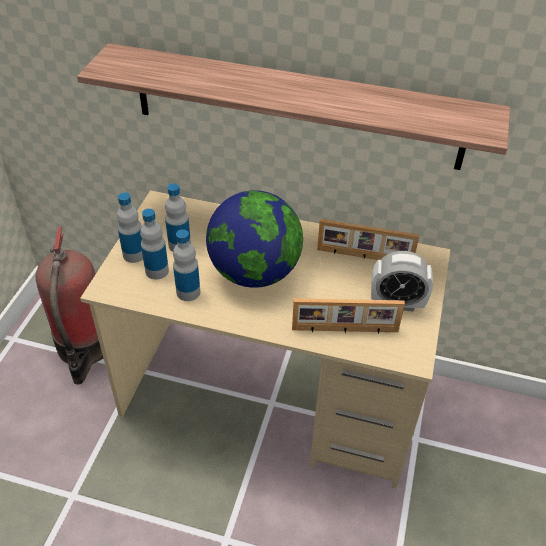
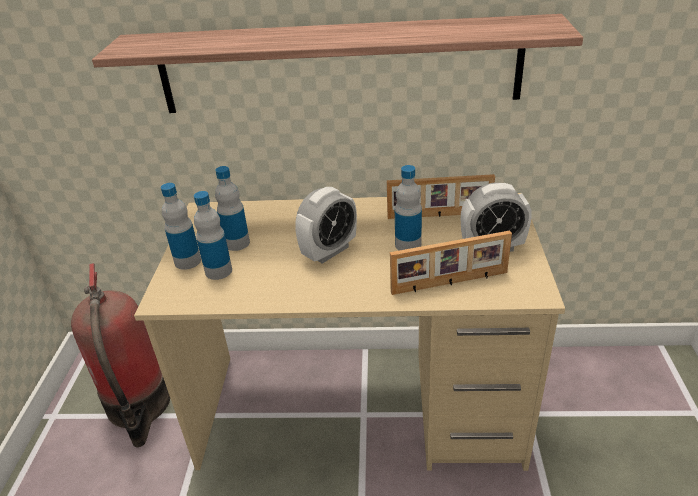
camera: 10 degrees left, 10 degrees down
bottle [173,229,200,301] -> bottle moved to [395,165,422,250]
globe [206,190,303,288] -> alarm clock [295,187,357,264]

